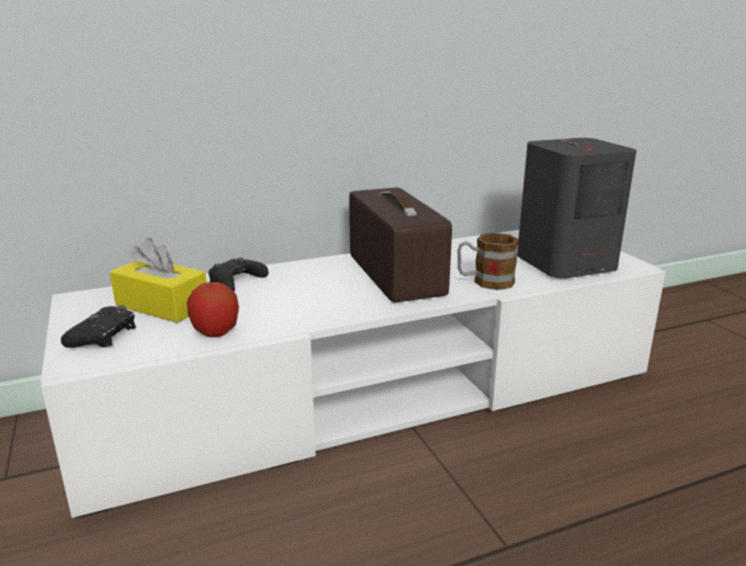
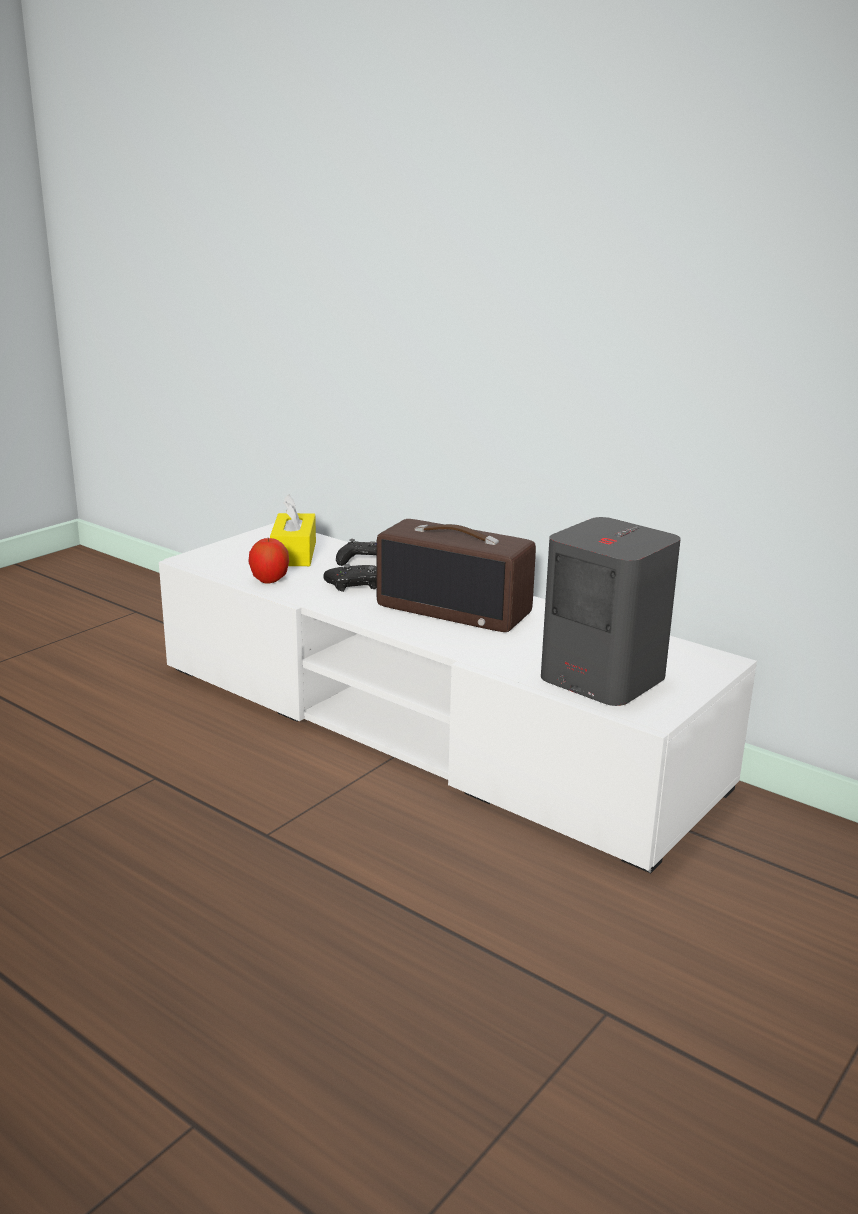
camera: 60 degrees right, 0 degrees up
black game controller [61,305,136,348] -> black game controller moved to [324,564,376,592]
radio [349,188,452,303] -> radio turned 75 degrees clockwise [376,519,536,632]
mug [457,233,519,290] -> none

